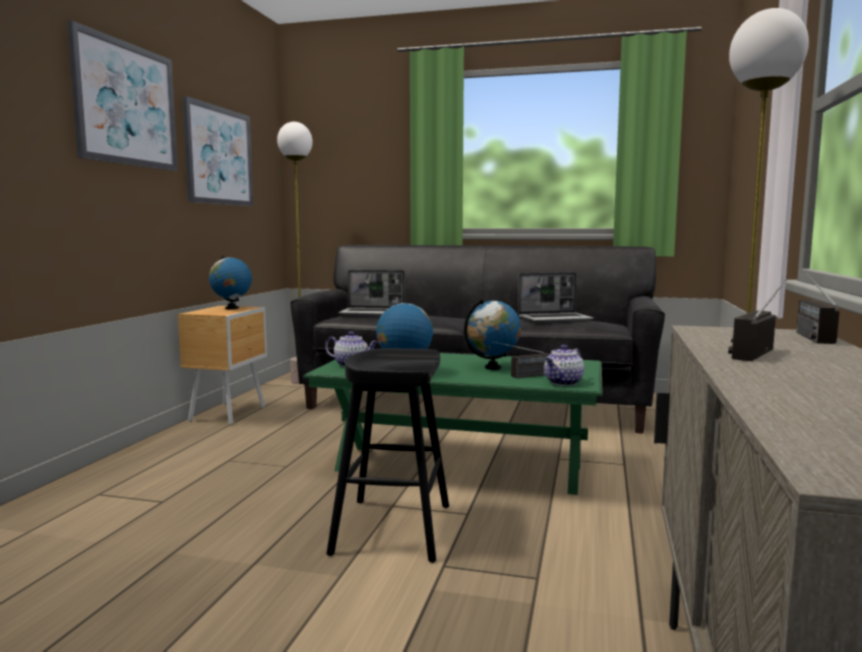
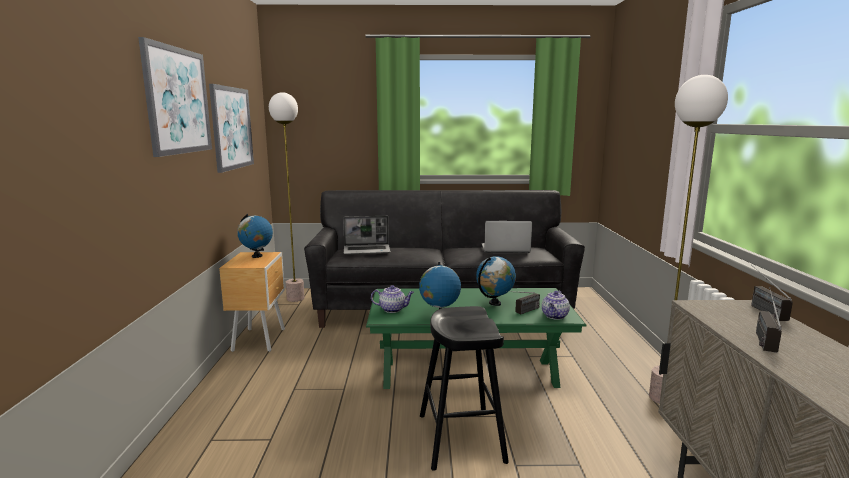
camera: 15 degrees left, 5 degrees up
laptop [518,272,594,322] -> laptop turned 150 degrees counterclockwise [482,221,532,253]

